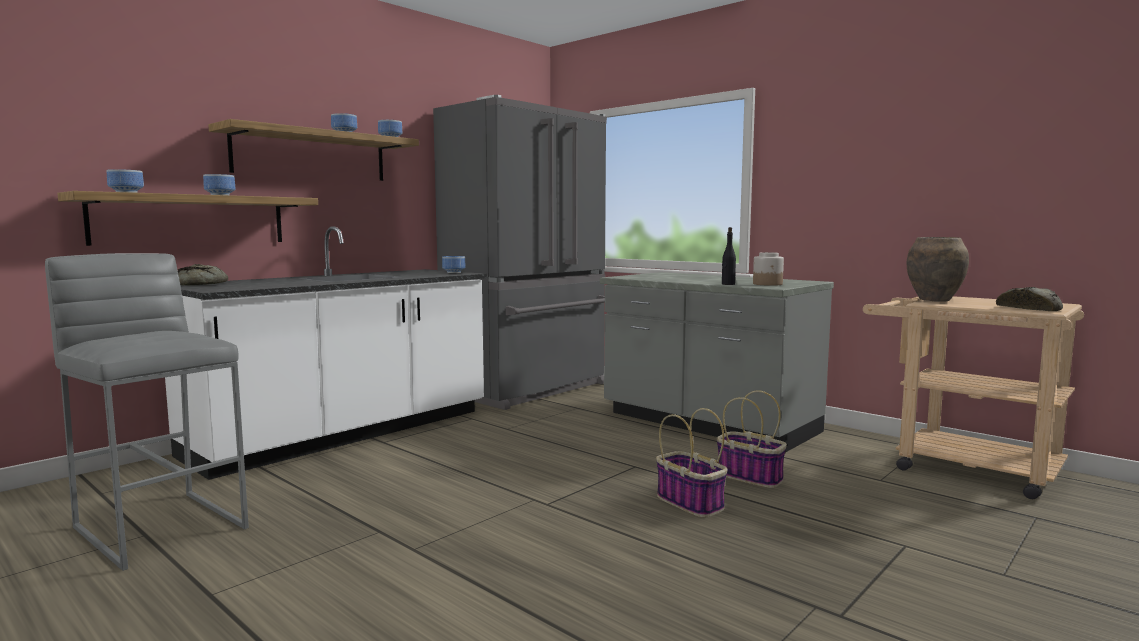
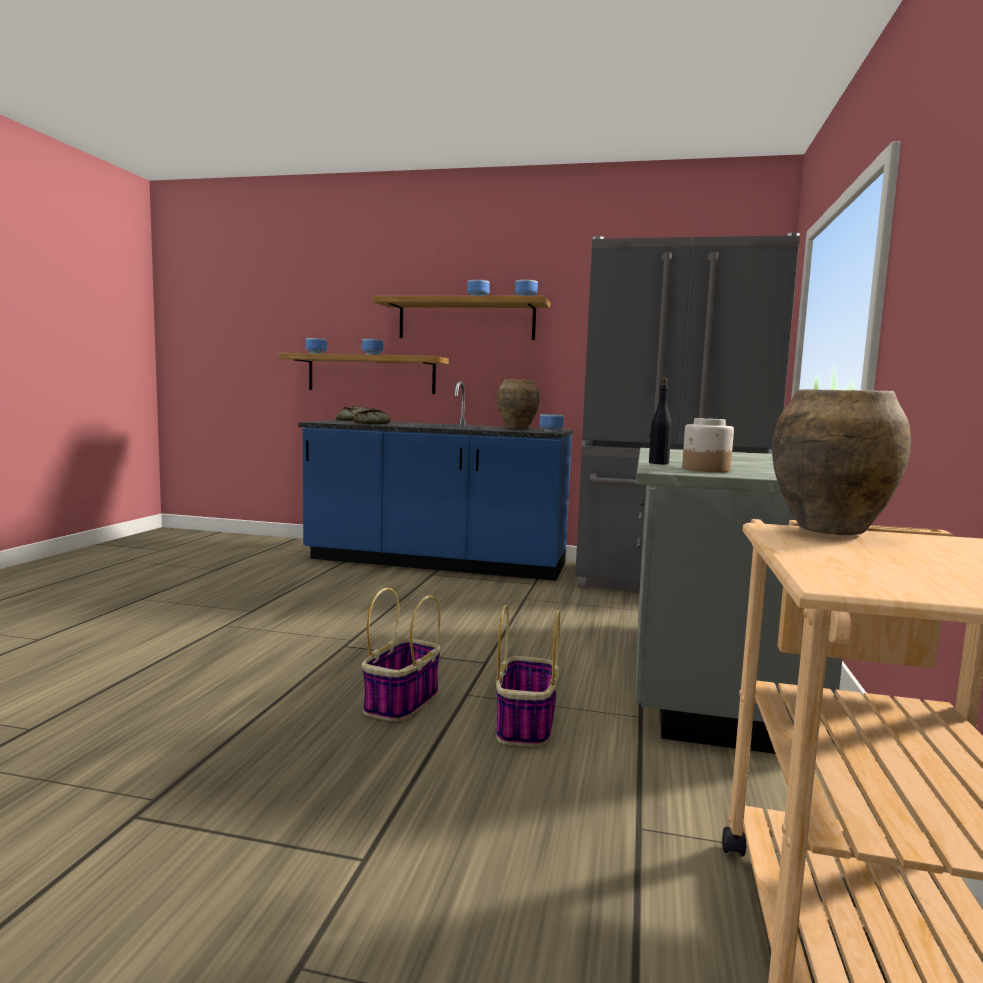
camera: 60 degrees right, 0 degrees up
grey stool [45,253,249,571] -> none
white counter [165,226,487,480] -> blue counter [298,381,574,581]
bread [996,287,1063,311] -> bread moved to [353,408,390,424]
none -> brown vase [497,379,540,429]

